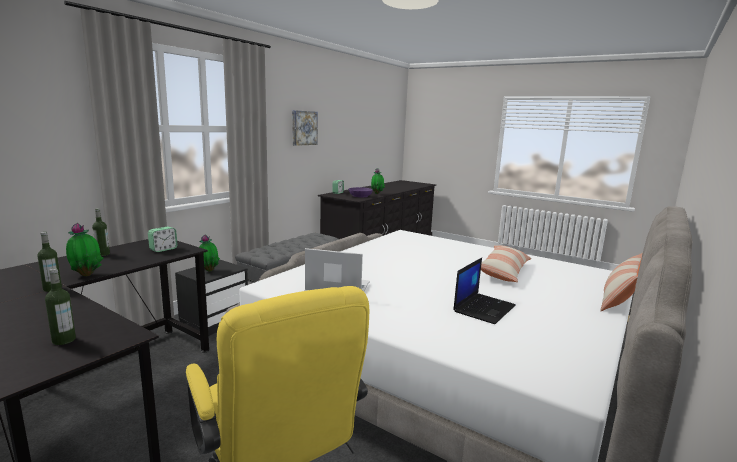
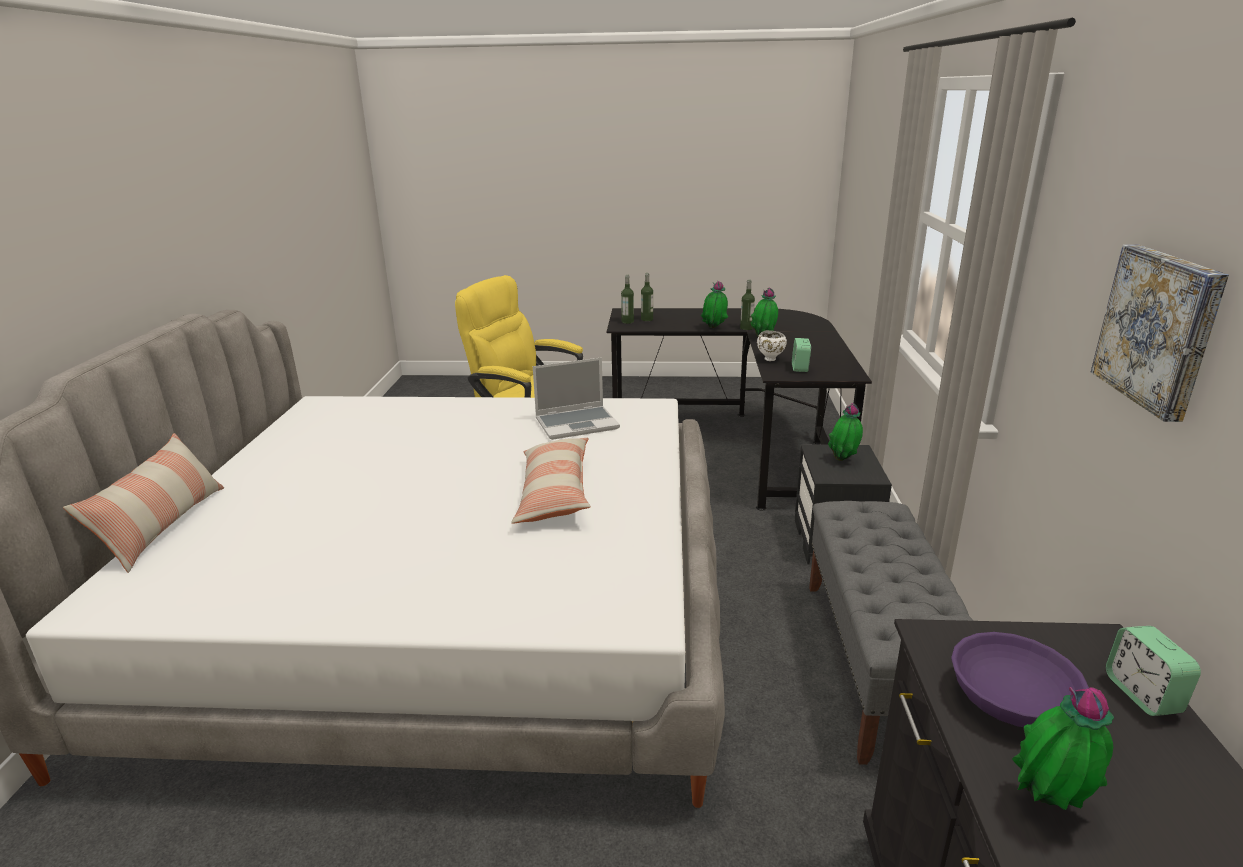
camera: 150 degrees right, 10 degrees up
bottle [92,208,110,256] -> bottle moved to [621,275,634,324]
laptop [453,258,516,324] -> none
pillow [481,245,532,282] -> pillow moved to [511,438,591,524]
none -> potted plant [701,281,728,328]
none -> white bowl [757,330,787,361]

